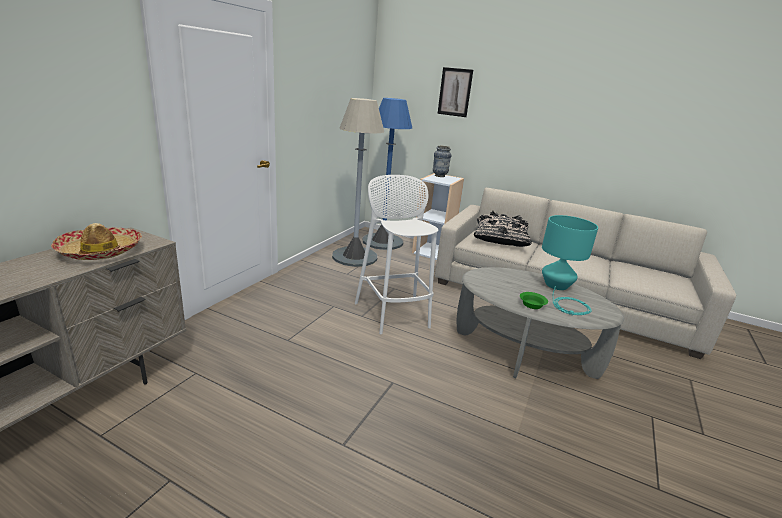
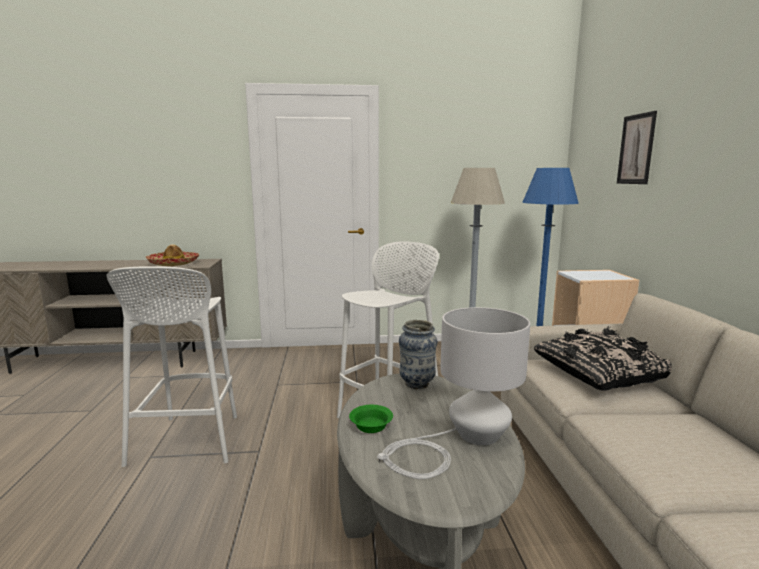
camera: 60 degrees right, 10 degrees down
vase [433,146,452,177] -> vase moved to [399,320,437,389]
turquoise table lamp [542,215,598,315] -> white table lamp [377,307,530,479]
none -> white stool [107,266,237,467]

